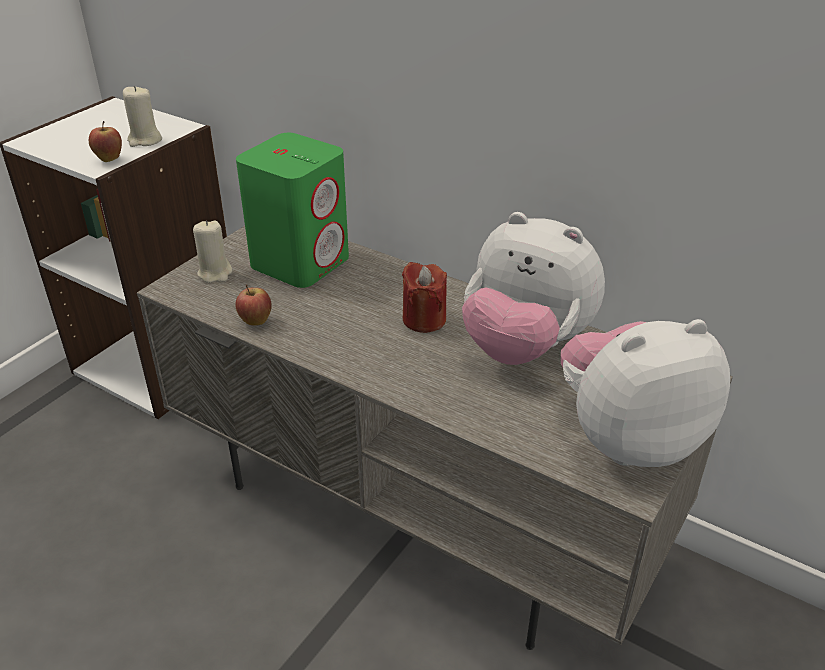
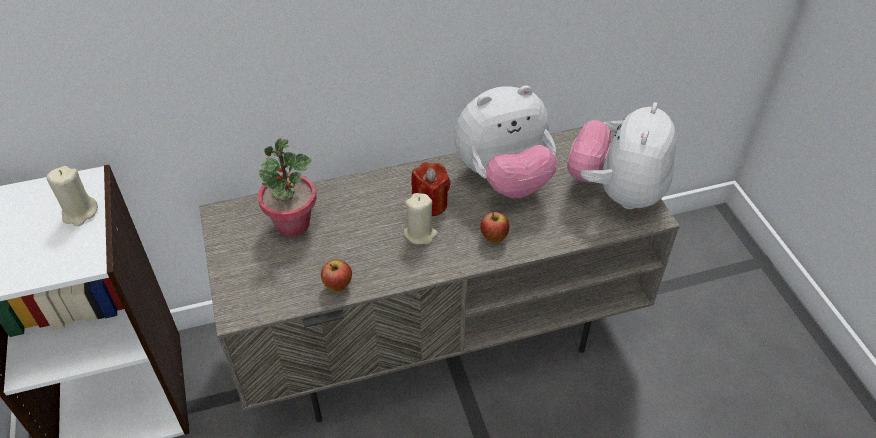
camera: 50 degrees left, 10 degrees up
apple [89,121,122,162] -> apple moved to [480,211,509,243]
beige candle [193,220,232,283] -> beige candle moved to [404,193,438,244]
green speaker [236,133,349,288] -> potted plant [258,138,317,237]

